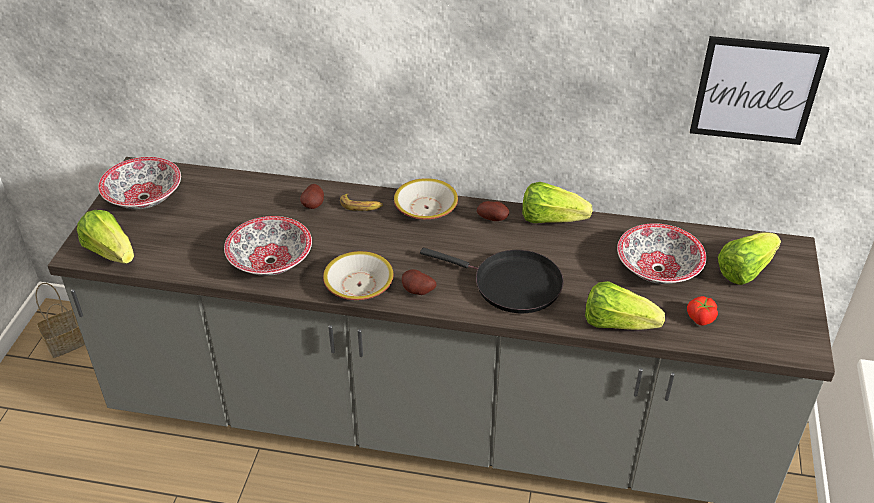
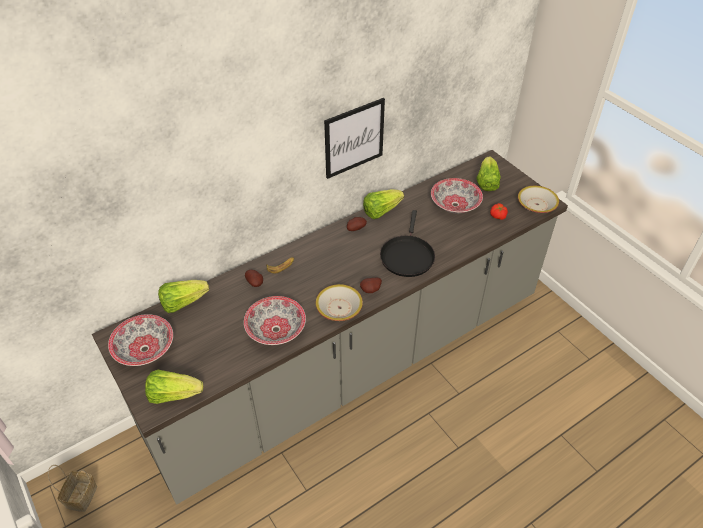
camera: 45 degrees left, 5 degrees up
bowl [394,178,458,219] -> bowl moved to [518,186,559,213]
black frying pan [420,248,564,313] -> black frying pan turned 120 degrees clockwise [380,210,435,277]
lettuce [585,281,665,330] -> lettuce moved to [158,280,209,313]
picture [690,36,829,145] -> picture moved to [324,98,385,179]

